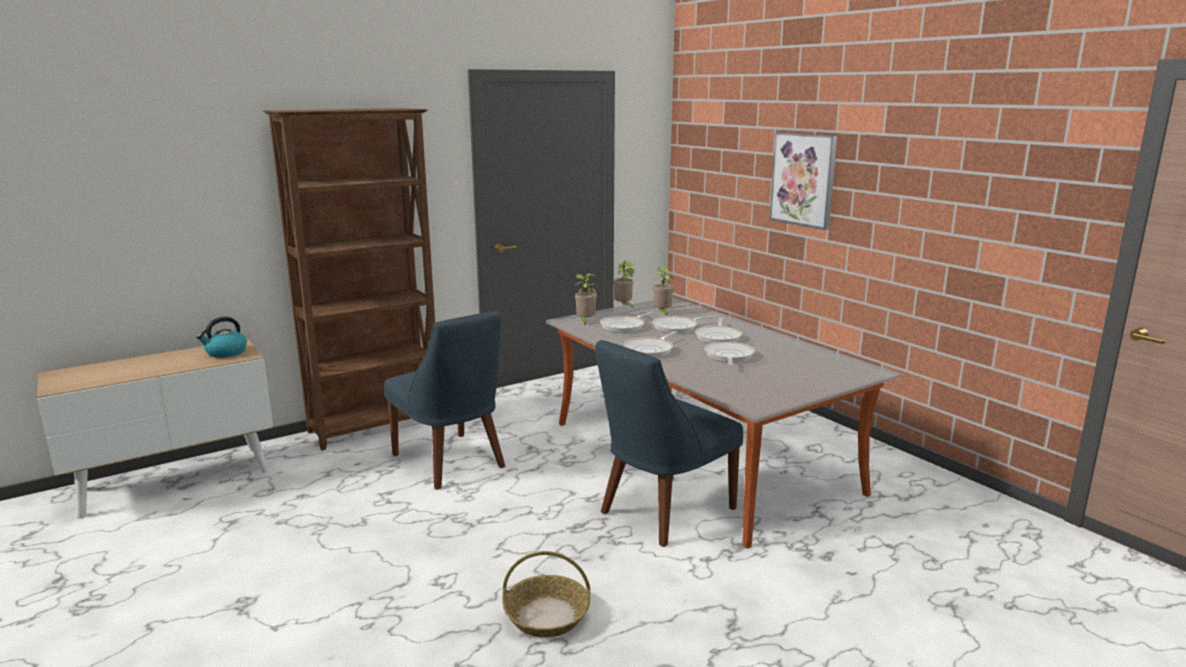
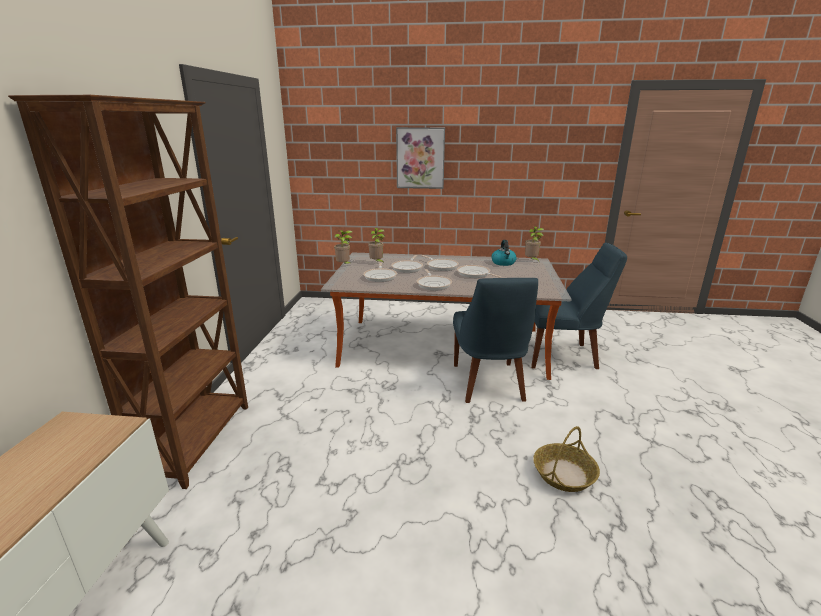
camera: 50 degrees left, 5 degrees up
kettle [196,316,247,358] -> kettle moved to [491,240,517,266]
blue chair [384,311,506,490] -> blue chair moved to [531,243,627,369]
potted plant [574,273,597,326] -> potted plant moved to [525,226,544,263]

